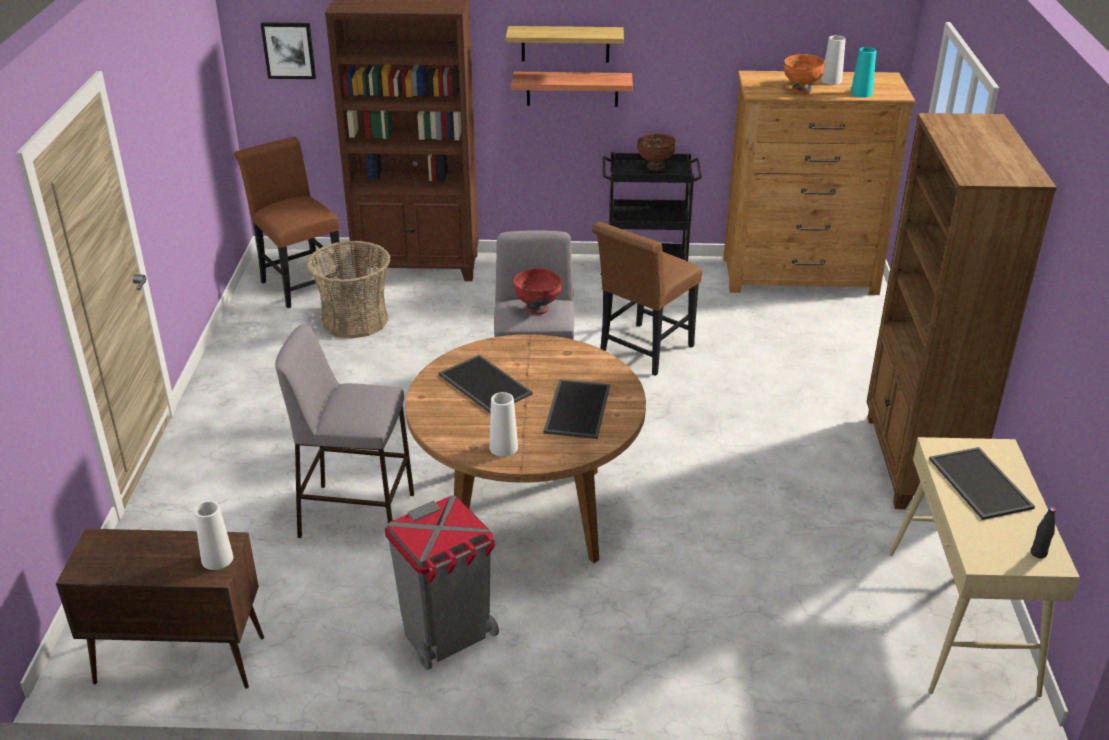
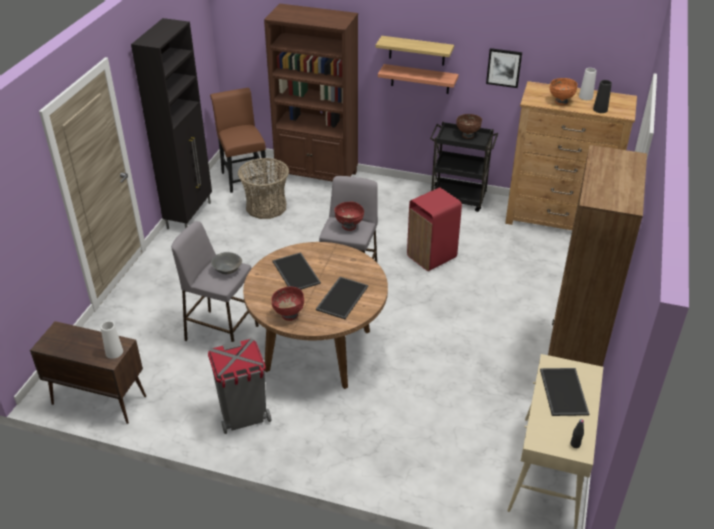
camera: 15 degrees right, 5 degrees up
picture [261,22,316,79] -> picture moved to [486,48,522,88]
white vase [490,392,518,457] -> red bowl [271,287,304,321]
brown chair [592,222,702,376] -> red trash can [407,188,462,271]
turquoise vase [851,47,876,98] -> black vase [593,80,612,113]
none -> black cabinet [131,18,212,229]
none -> grey bowl [211,252,242,274]

